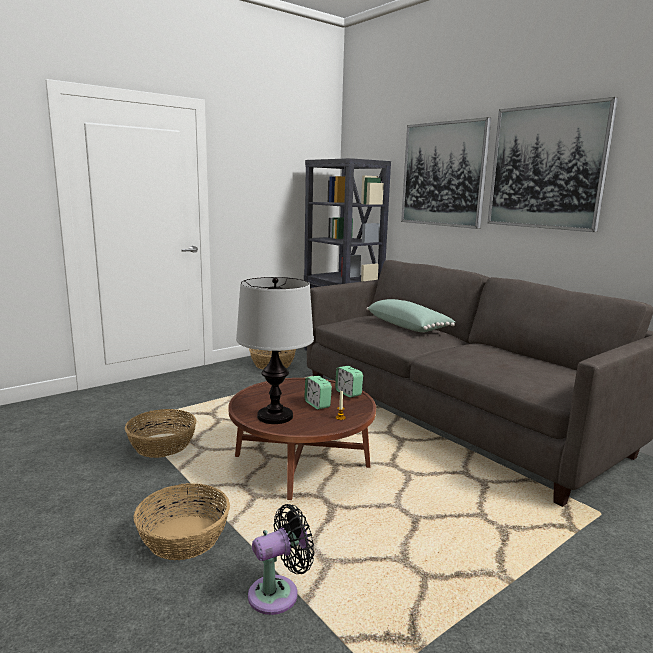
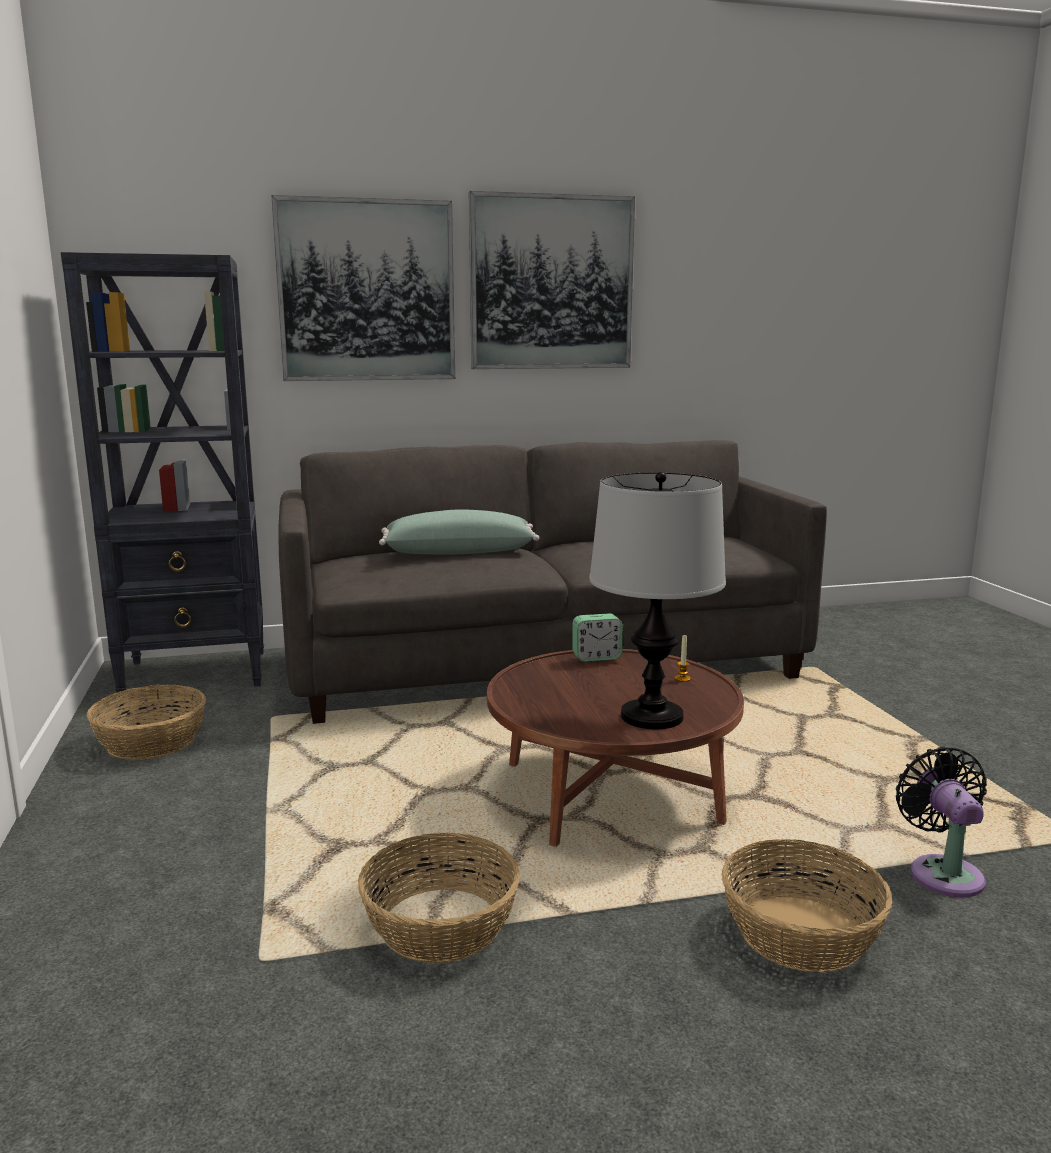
camera: 65 degrees left, 0 degrees up
alarm clock [304,376,332,409] -> none

